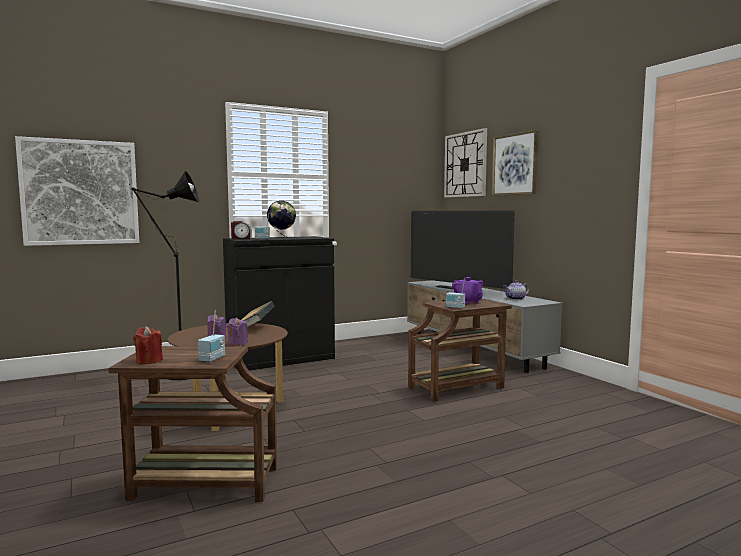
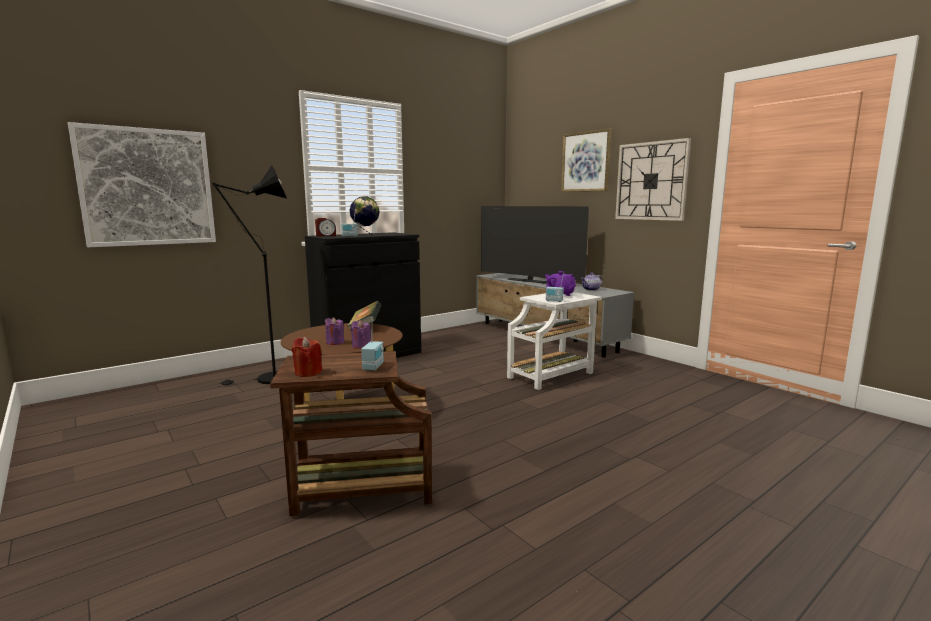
camera: 10 degrees left, 5 degrees up
brown side table [408,299,512,402] -> white side table [507,292,602,390]
wall clock [444,128,487,197] -> wall clock moved to [615,138,691,221]

